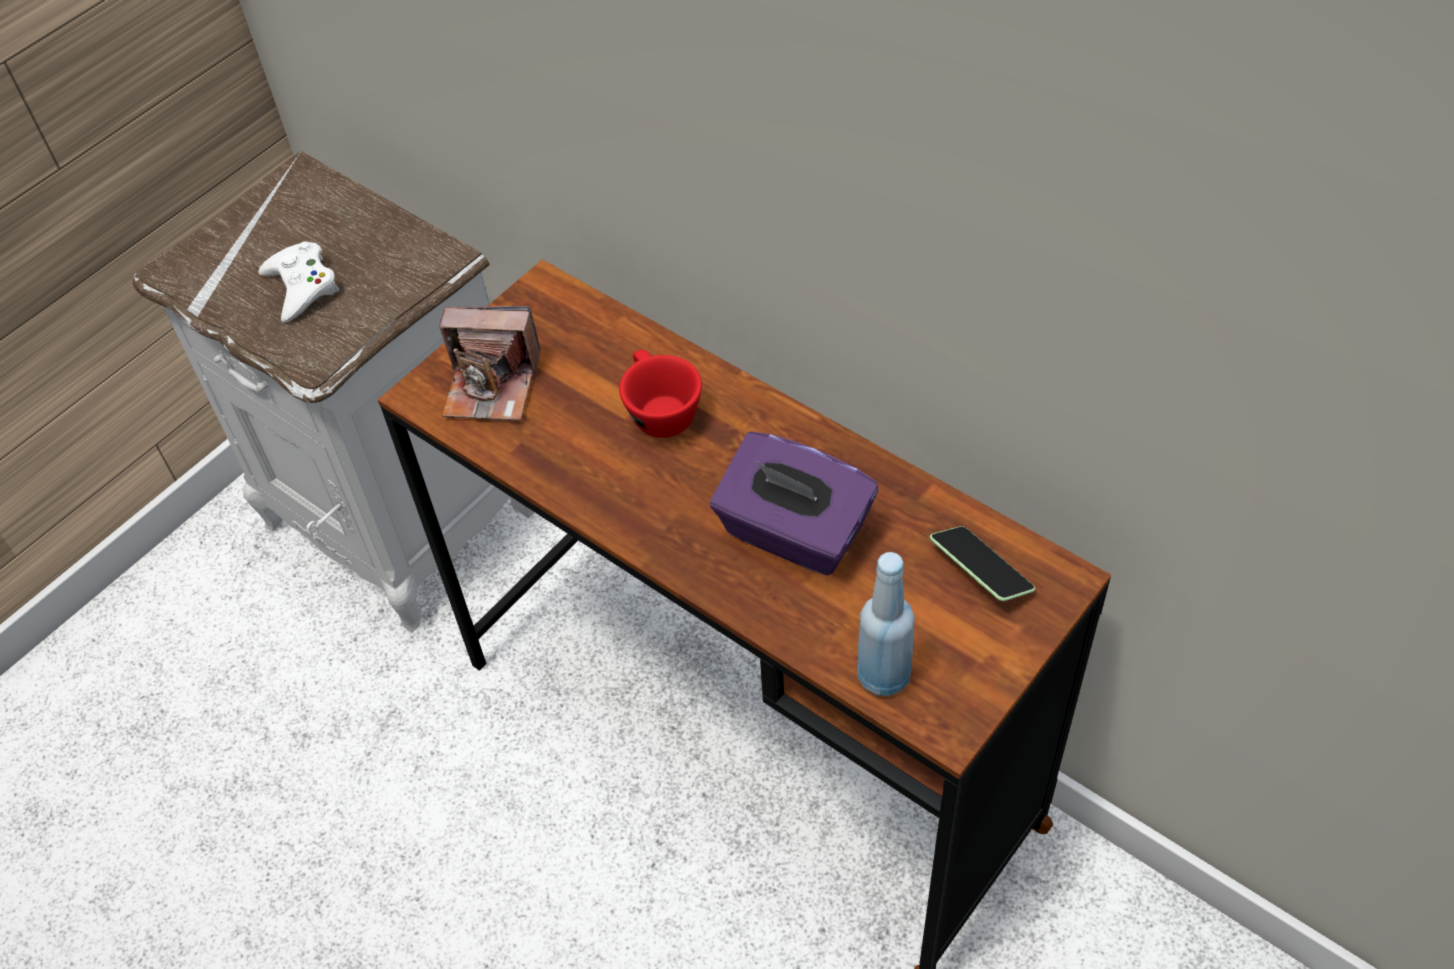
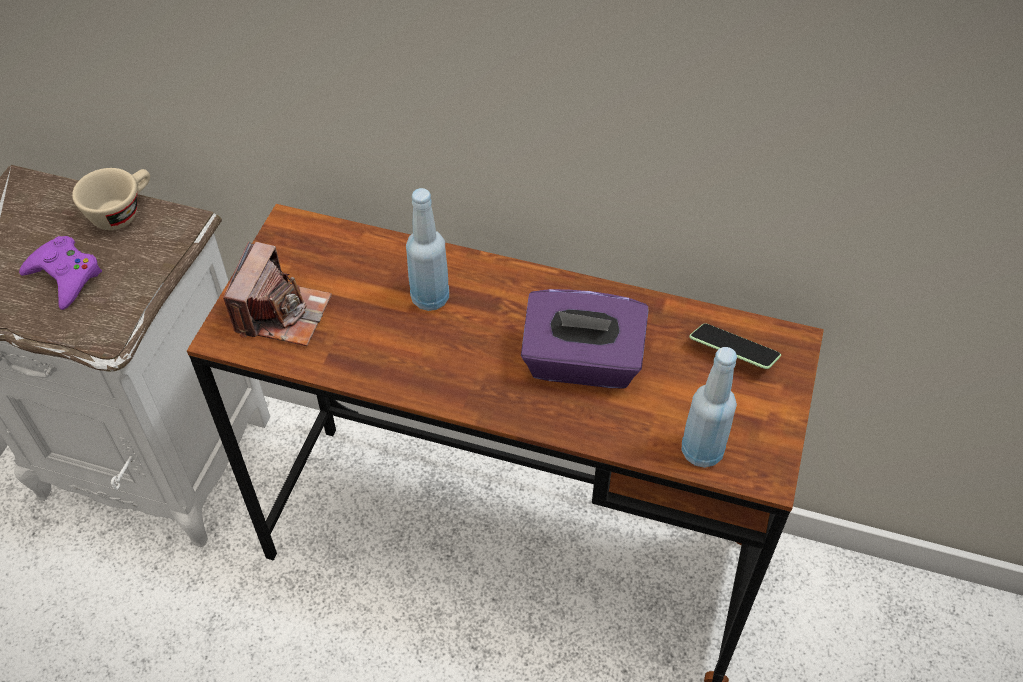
camera: 25 degrees left, 0 degrees up
white game controller [258,241,339,323] -> purple game controller [19,236,102,310]
camera [439,306,541,421] -> camera turned 60 degrees counterclockwise [223,242,332,346]
red cup [619,350,702,438] -> blue bottle [406,188,449,311]
none -> beige cup [72,168,150,230]

